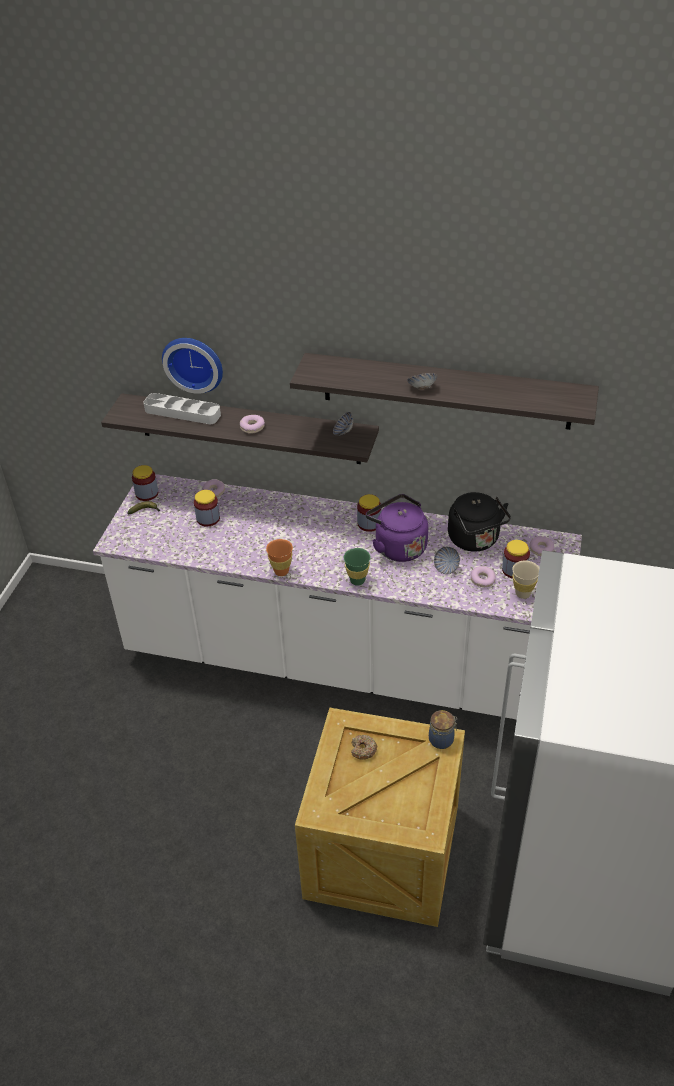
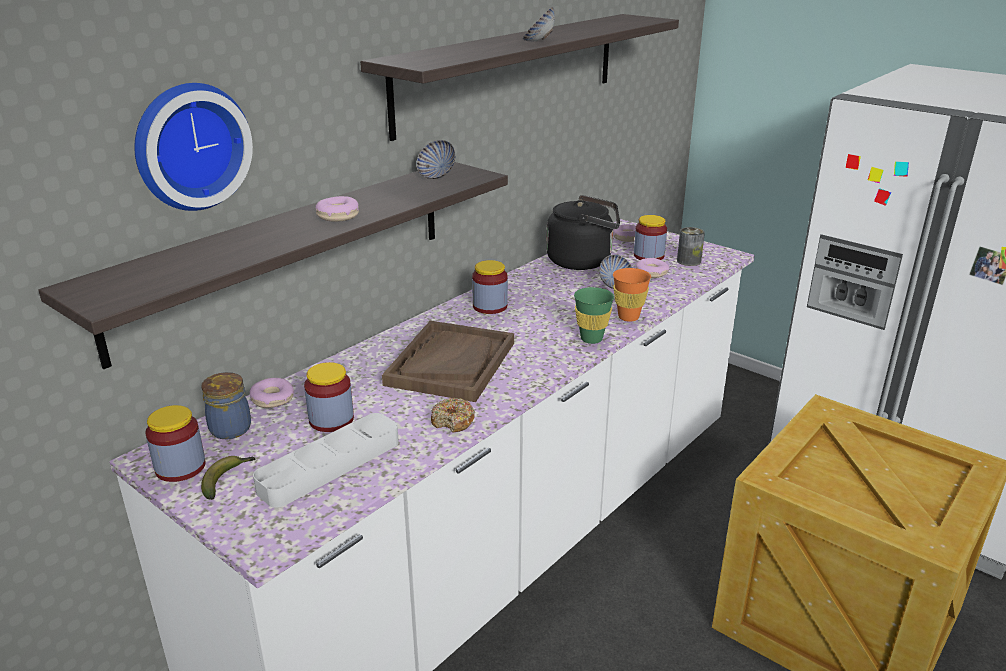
camera: 65 degrees left, 15 degrees down
grey tray [143,393,221,424] -> grey tray moved to [253,413,399,507]
orange cup [266,539,293,576] -> orange cup moved to [613,268,651,322]
donut [351,735,377,760] -> donut moved to [431,398,475,433]
purple kettle [366,494,428,562] -> none
jar [429,710,457,749] -> jar moved to [202,372,251,439]
beige cup [512,560,539,599] -> can [677,227,705,266]
none -> brown tray [382,321,514,402]

